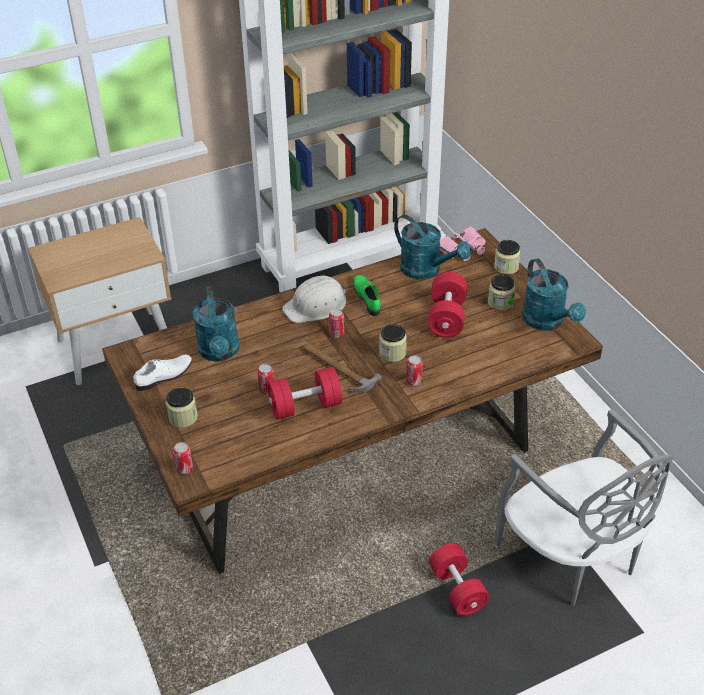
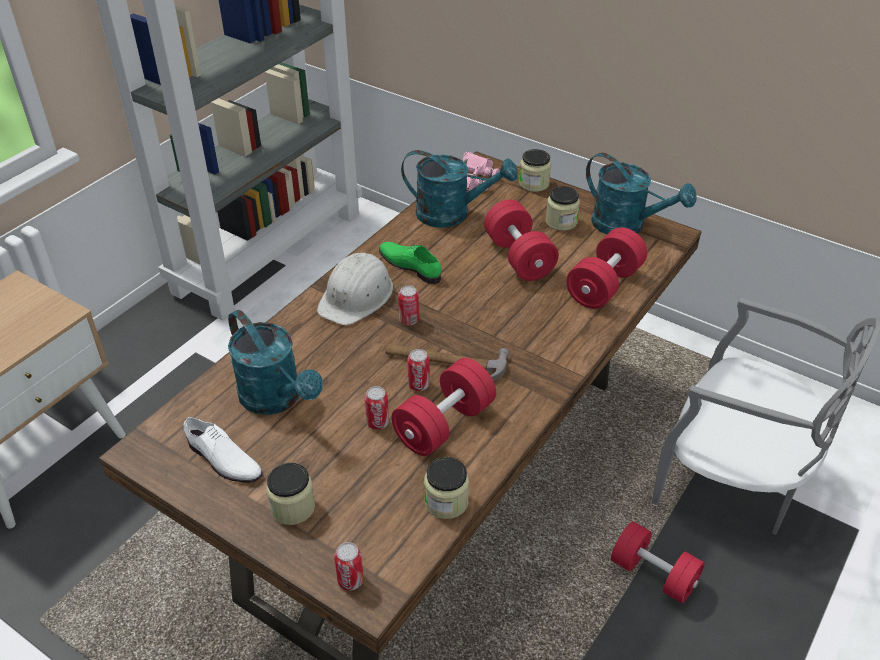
camera: 30 degrees left, 0 degrees up
white shoe [134,354,192,391] -> white shoe turned 105 degrees clockwise [183,417,263,483]
jar [379,324,407,362] -> jar moved to [424,457,469,519]
can [406,355,423,385] -> can moved to [407,349,430,391]
none -> red dumbbell [566,228,647,309]

